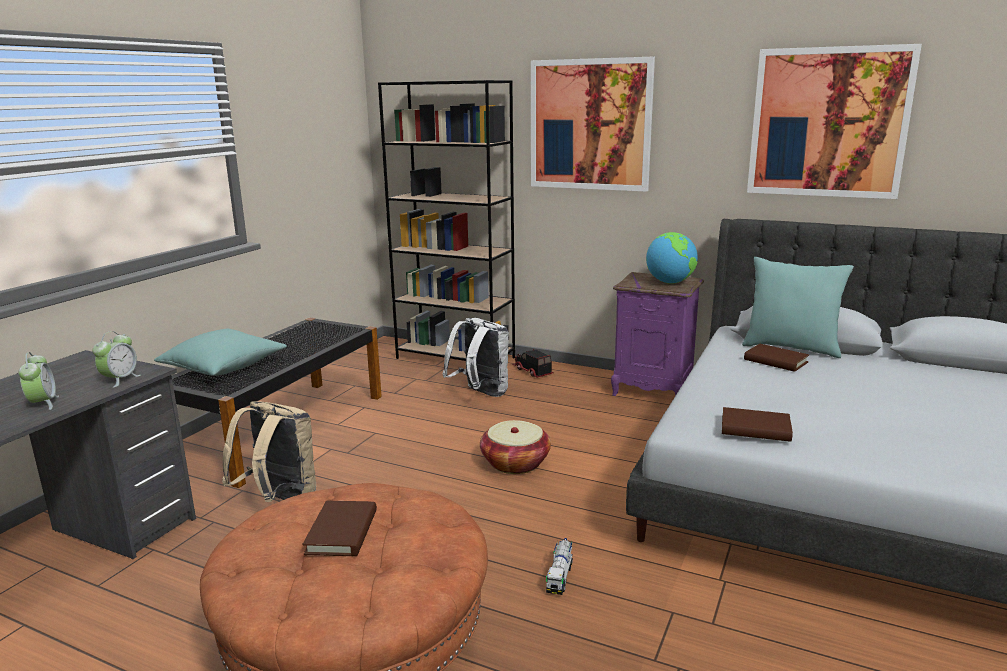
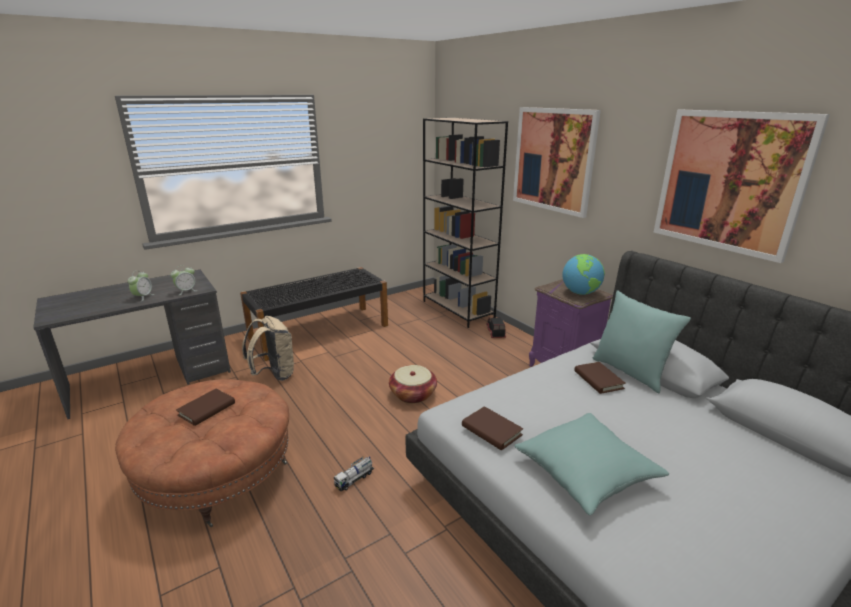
camera: 30 degrees right, 5 degrees up
turquoise pillow [154,329,287,376] -> turquoise pillow moved to [514,413,669,516]
white backpack [443,318,509,397] -> none

